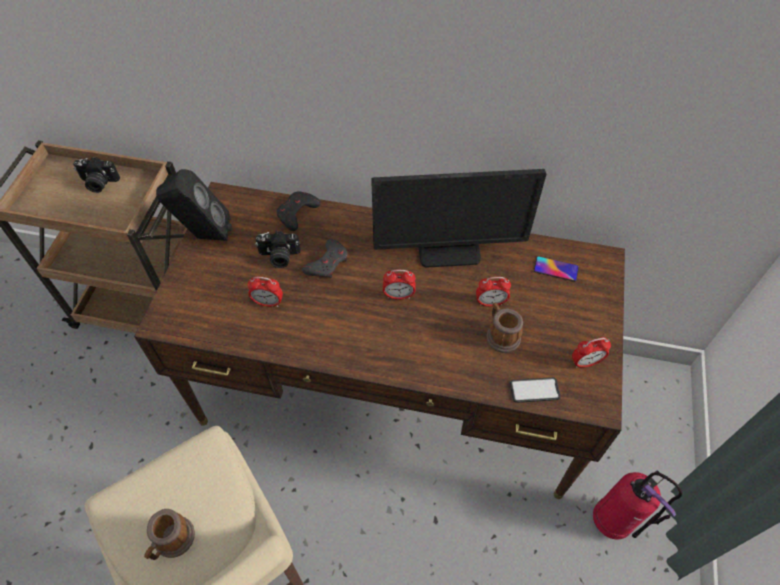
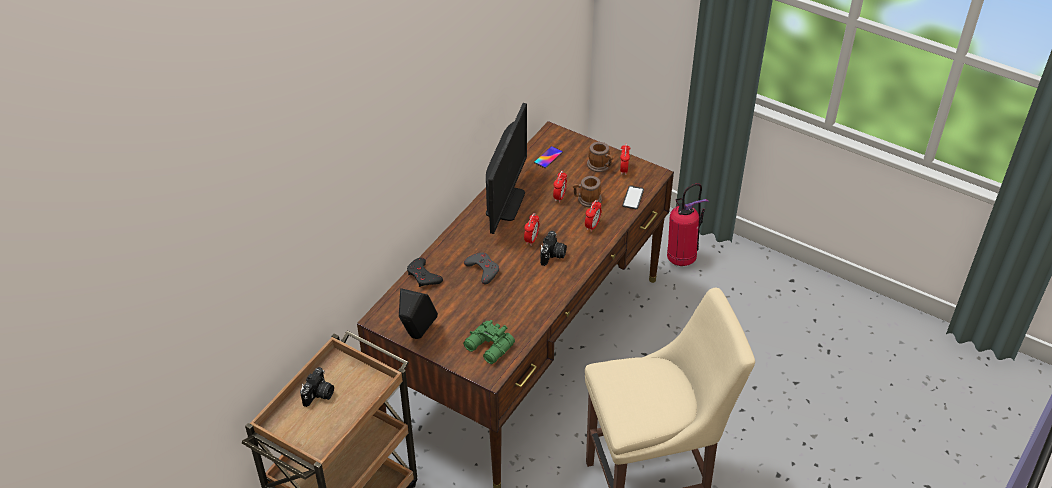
camera: 70 degrees left, 10 degrees down
mug [144,509,195,560] -> mug moved to [587,142,613,172]
alarm clock [247,277,283,307] -> alarm clock moved to [585,200,602,232]
camera [255,231,301,268] -> camera moved to [540,231,567,266]
none -> green binoculars [463,320,515,364]

